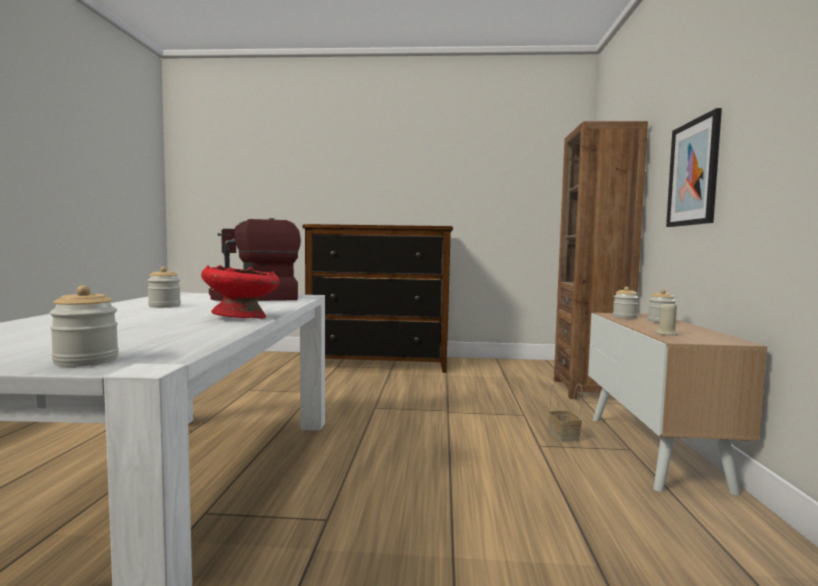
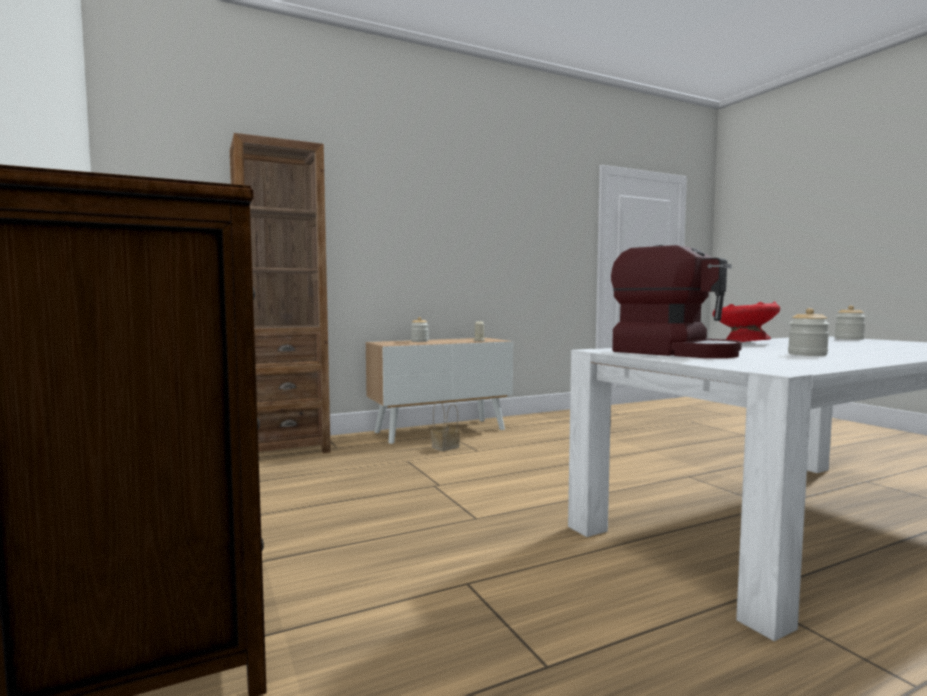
camera: 120 degrees left, 0 degrees up
jar [613,287,639,319] -> none
picture [666,108,722,227] -> none

